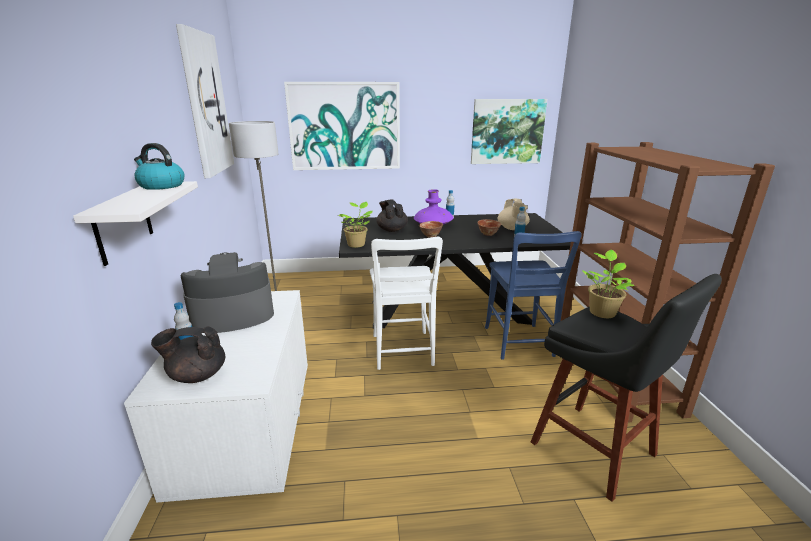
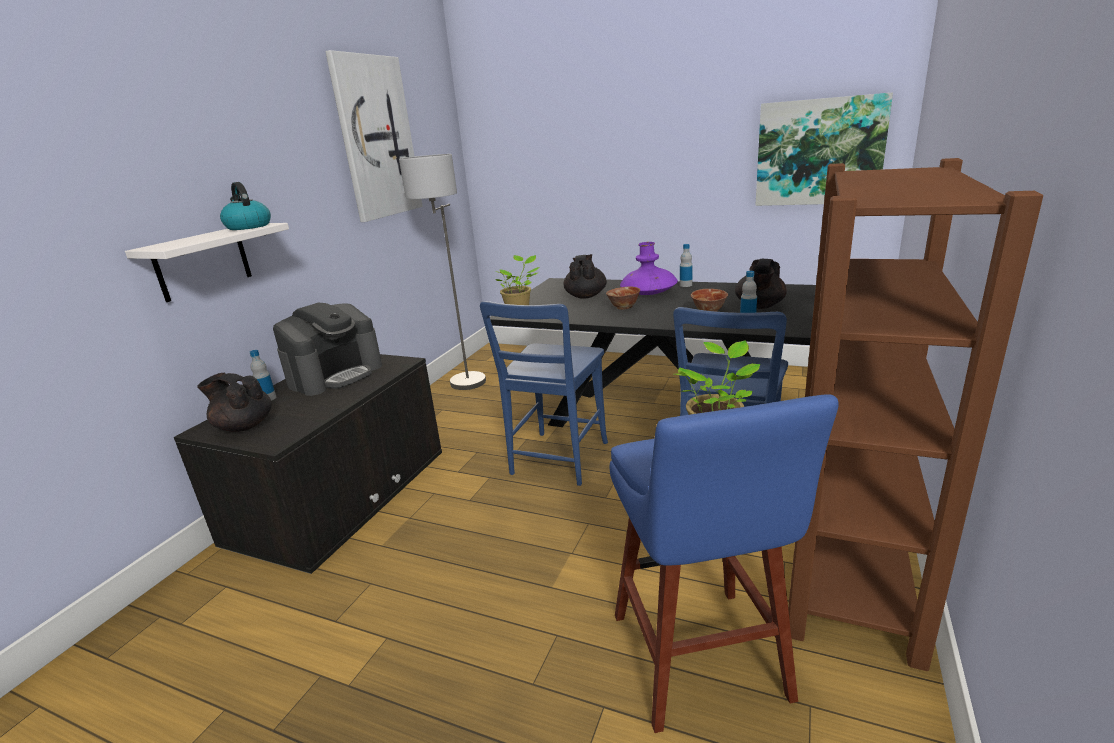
camera: 30 degrees right, 0 degrees up
white cabinet [124,290,308,503] -> black cabinet [174,354,442,574]
coffee machine [181,252,274,333] -> coffee machine turned 120 degrees clockwise [273,303,382,396]
picture [284,82,400,170] -> none
white chair [370,237,443,370] -> blue chair [480,301,608,486]
beige teapot [497,199,530,230] -> black teapot [735,259,787,309]
black stool [531,274,722,502] -> blue stool [610,394,839,733]

